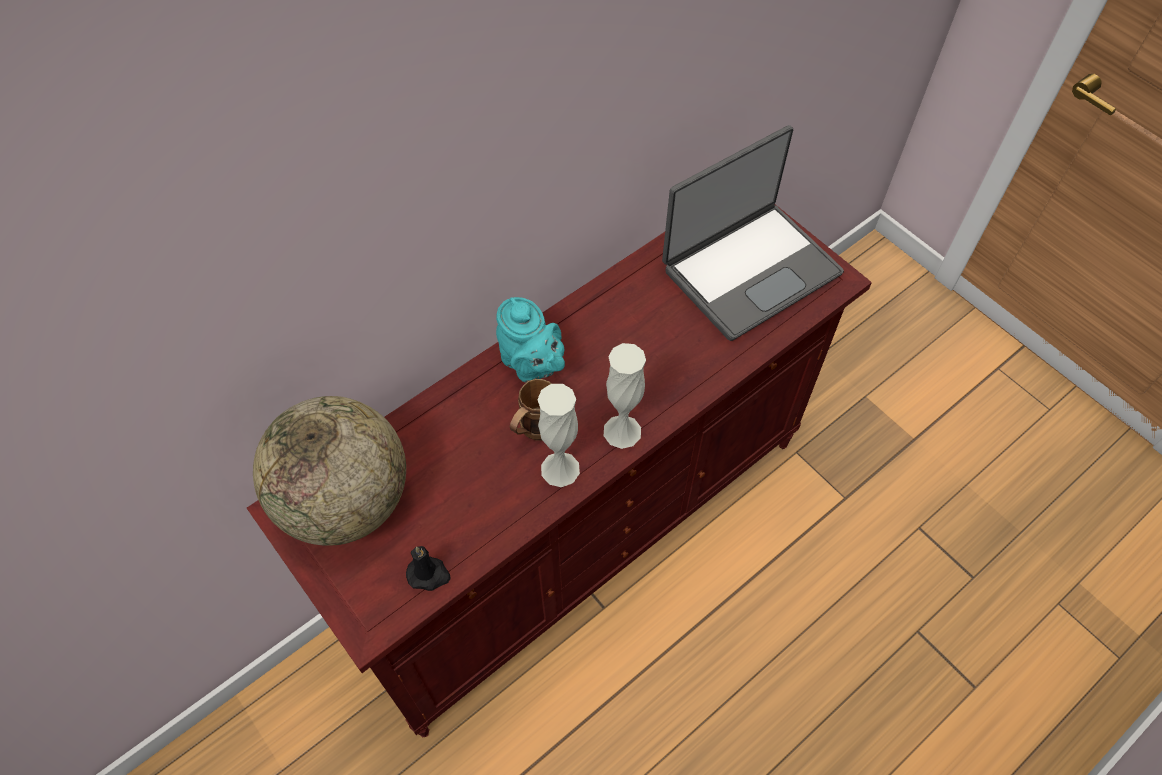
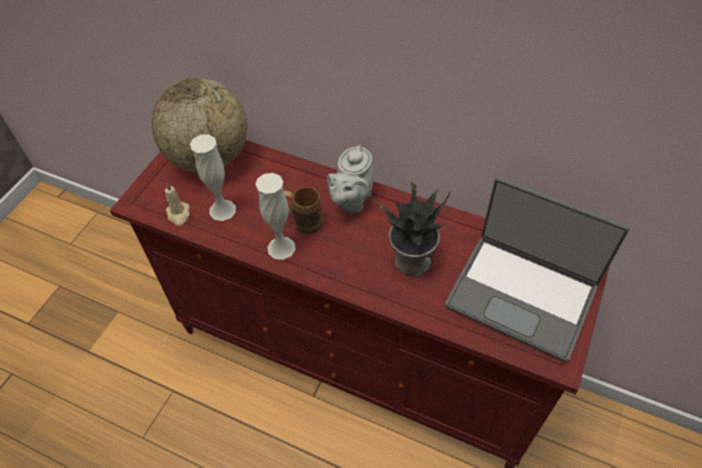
camera: 65 degrees right, 5 degrees down
black candle [406,546,450,591] -> beige candle [165,183,190,226]
turquoise teapot [496,297,565,383] -> grey teapot [327,145,374,214]
white vase [604,343,646,449] -> white vase moved to [190,134,236,221]
none -> potted plant [373,182,451,276]

